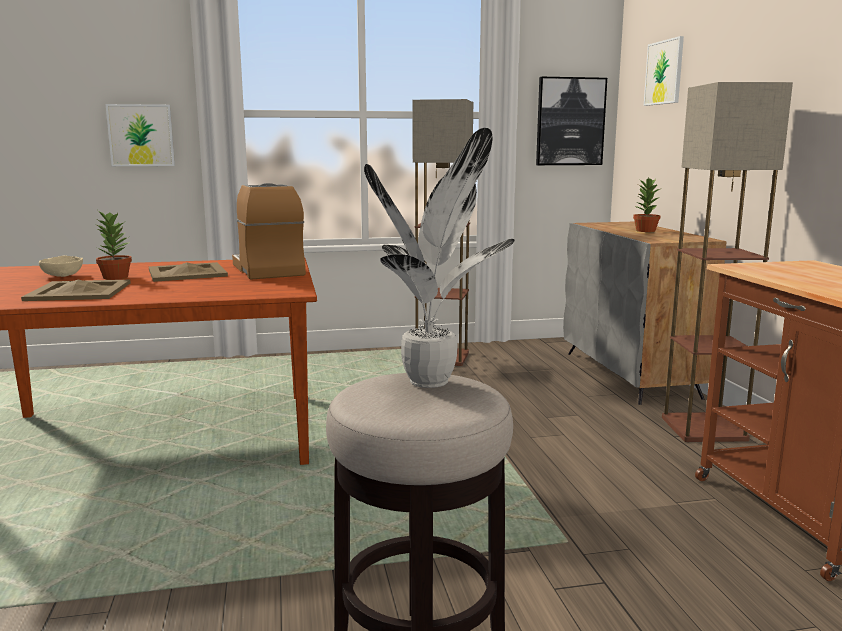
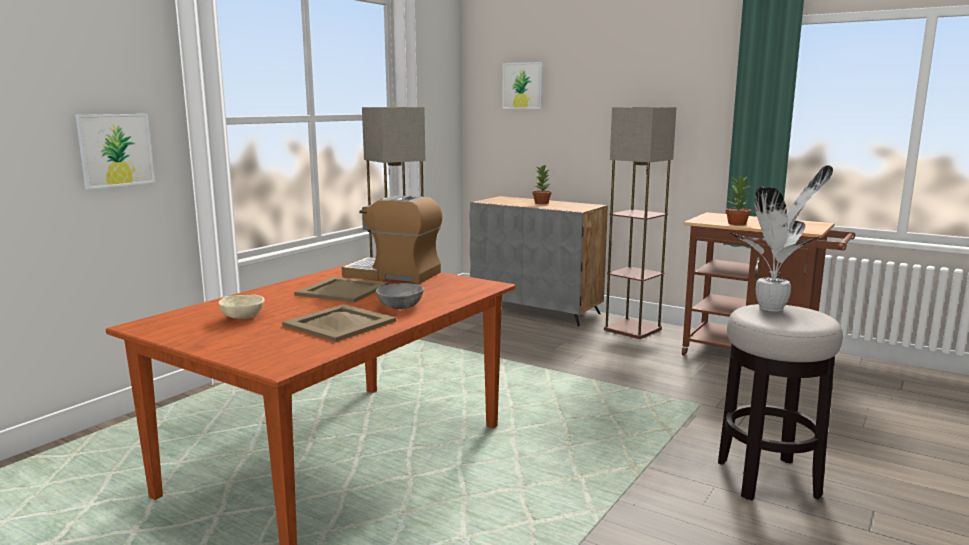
camera: 45 degrees left, 0 degrees up
potted plant [96,211,132,280] -> potted plant moved to [726,176,751,225]
picture [536,77,607,165] -> none
none -> grey bowl [376,283,424,309]

